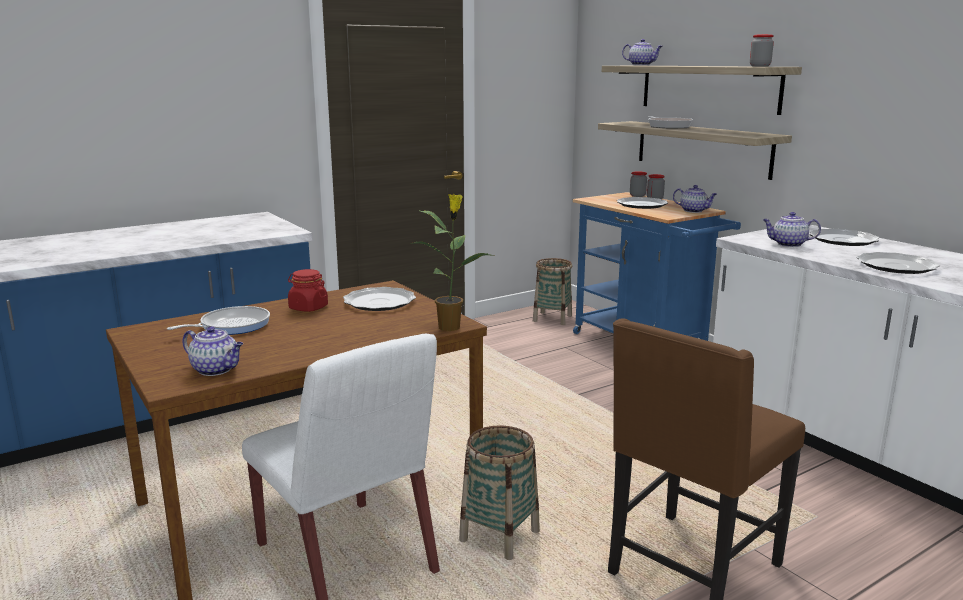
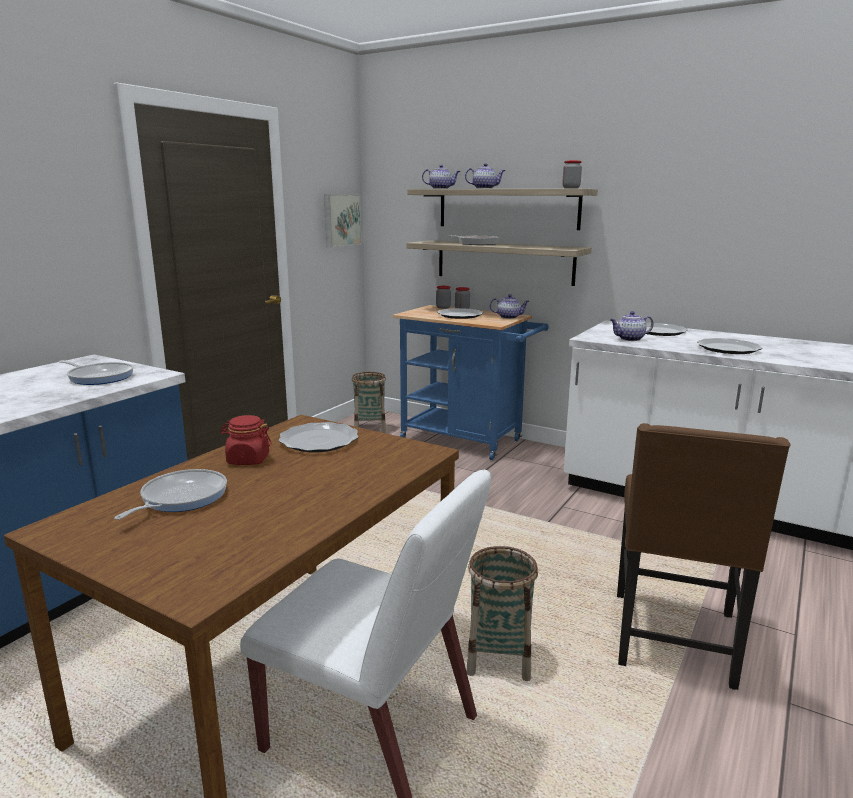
camera: 25 degrees left, 0 degrees up
teapot [182,326,243,376] -> teapot moved to [465,163,505,189]
potted plant [411,194,491,331] -> none
none -> frying pan [59,360,134,385]
none -> picture [324,194,362,247]

